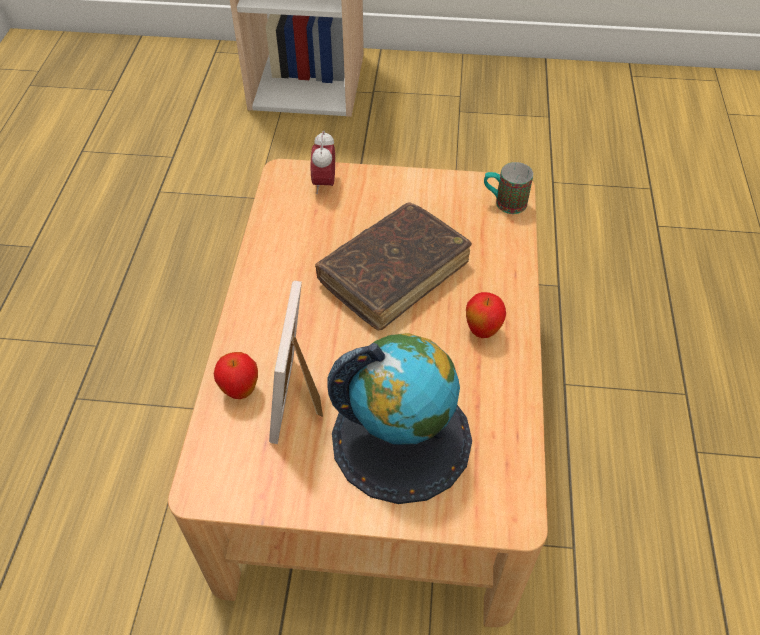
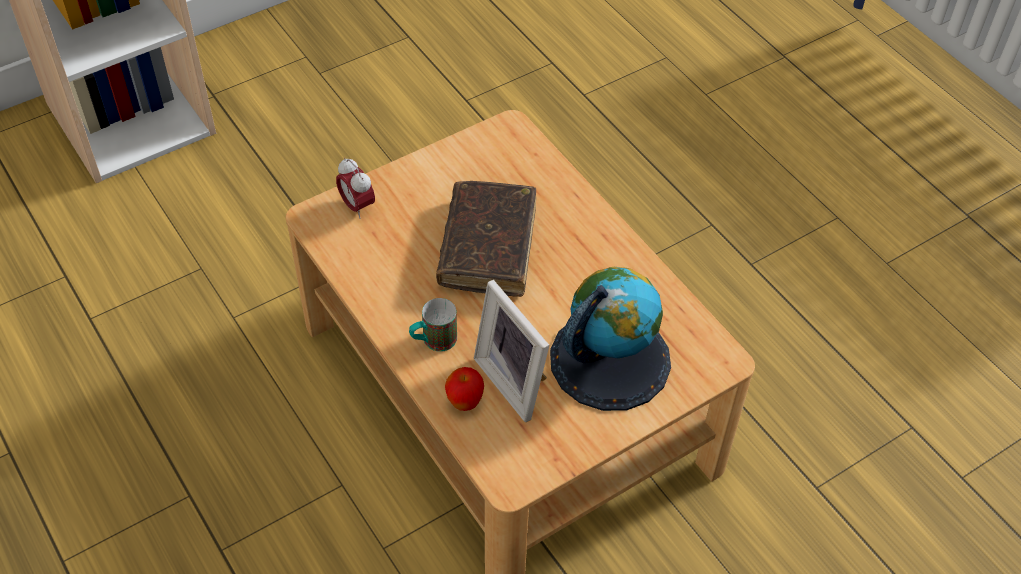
camera: 40 degrees left, 0 degrees up
apple [466,292,506,338] -> none
mug [484,162,533,214] -> mug moved to [409,298,457,352]

